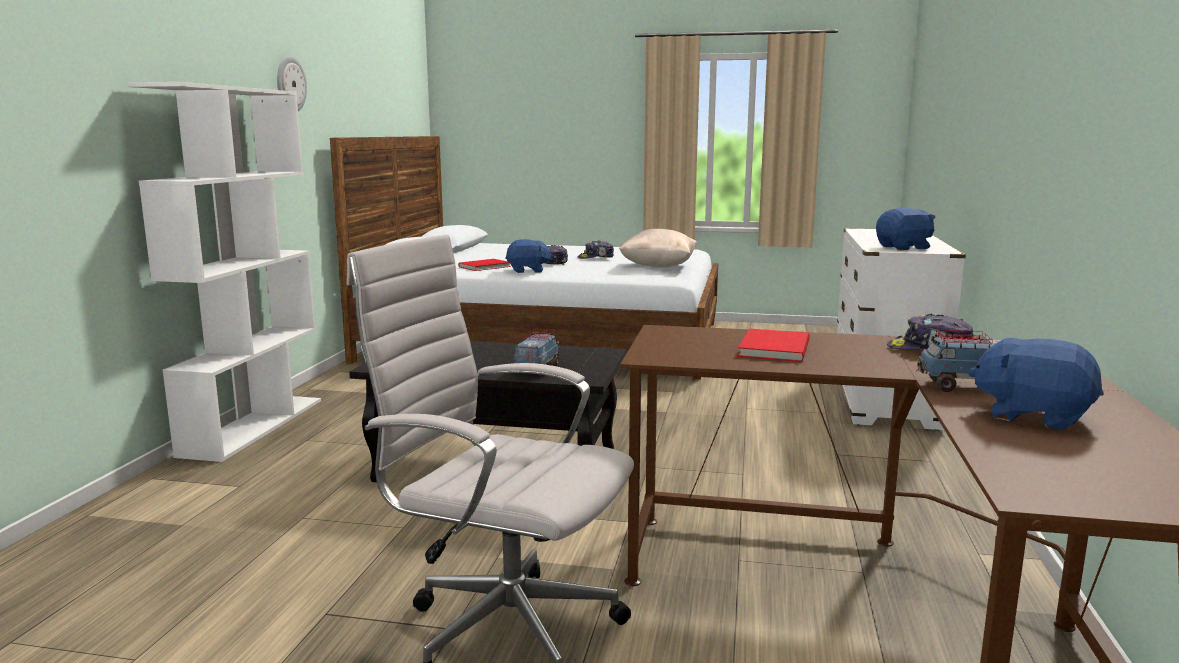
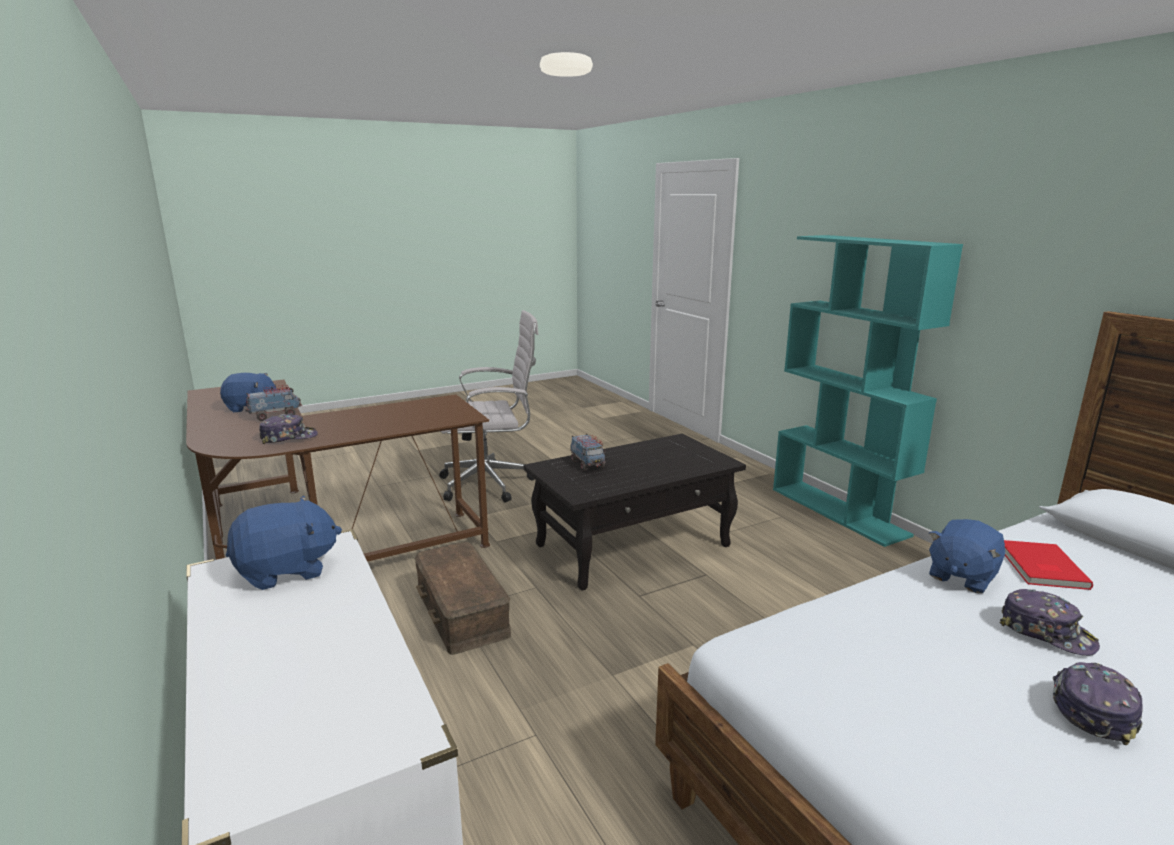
camera: 140 degrees right, 5 degrees up
white bookcase [126,82,321,462] -> turquoise bookcase [773,235,963,547]
wall clock [277,56,307,111] -> none
beige pillow [619,229,697,268] -> none
red book [737,329,810,362] -> none
blue plush toy [876,207,936,250] -> blue plush toy turned 150 degrees counterclockwise [226,496,342,590]
none -> brown storage box [414,542,511,655]

